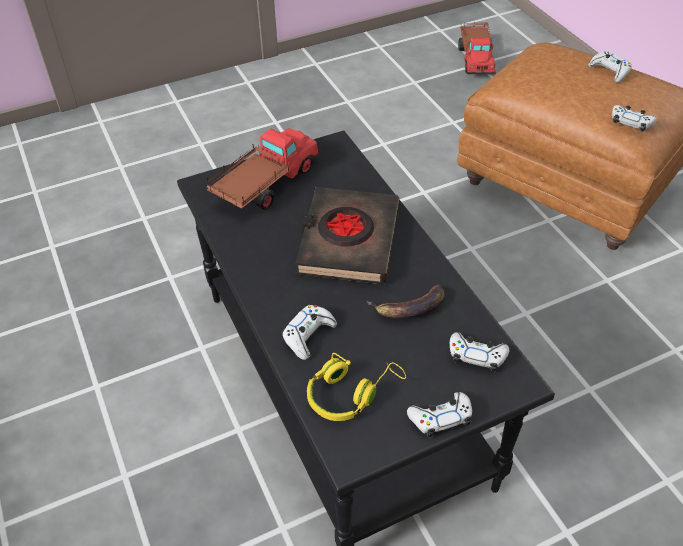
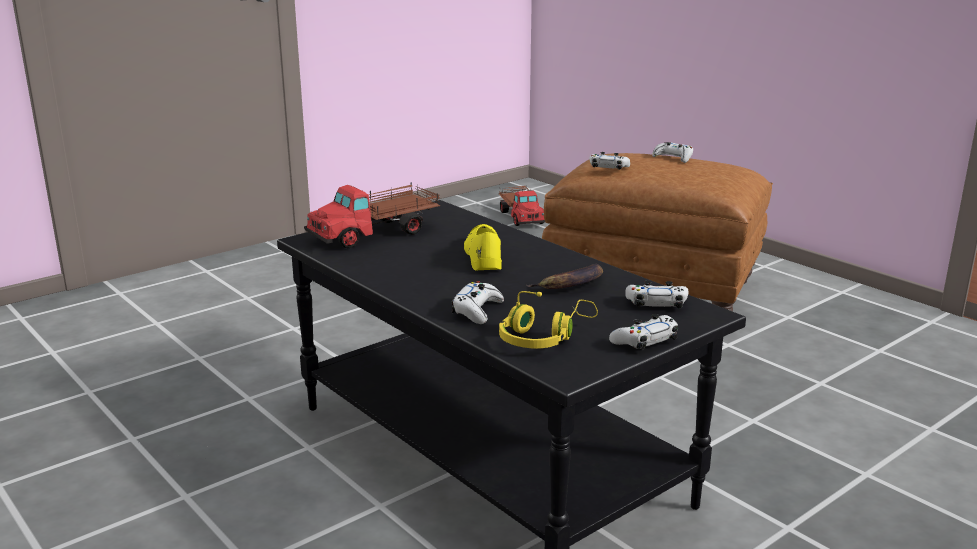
camera: 15 degrees left, 25 degrees down
toy truck [207,128,321,210] -> toy truck turned 150 degrees counterclockwise [304,182,440,248]
black book [296,187,399,284] -> yellow shoe [464,224,502,270]
white game controller [612,105,657,132] -> white game controller moved to [589,152,630,170]

